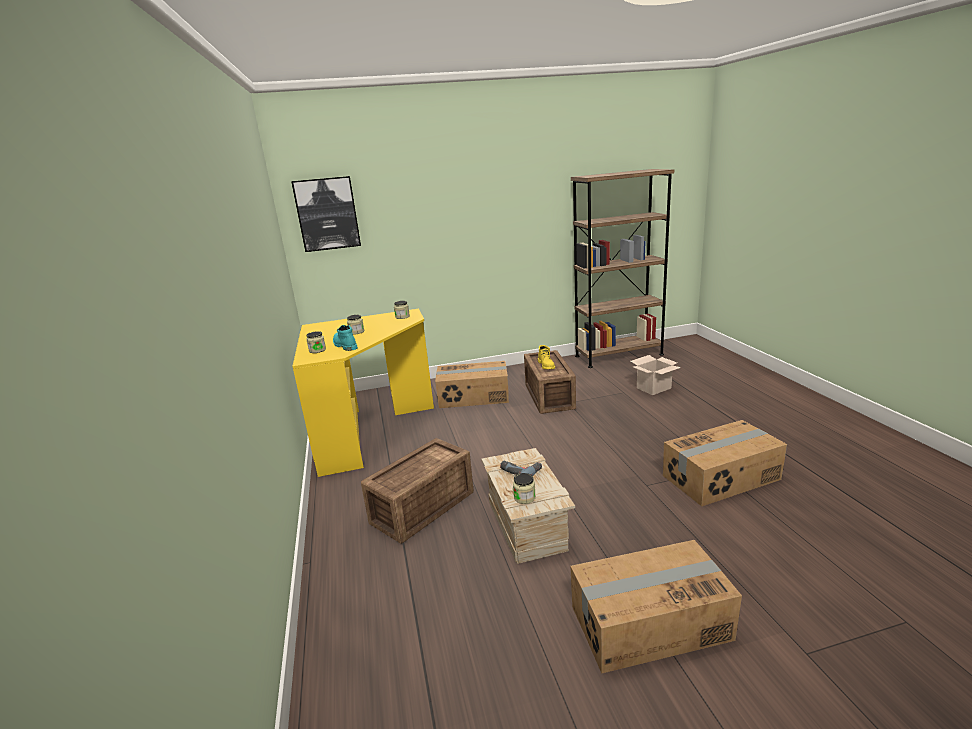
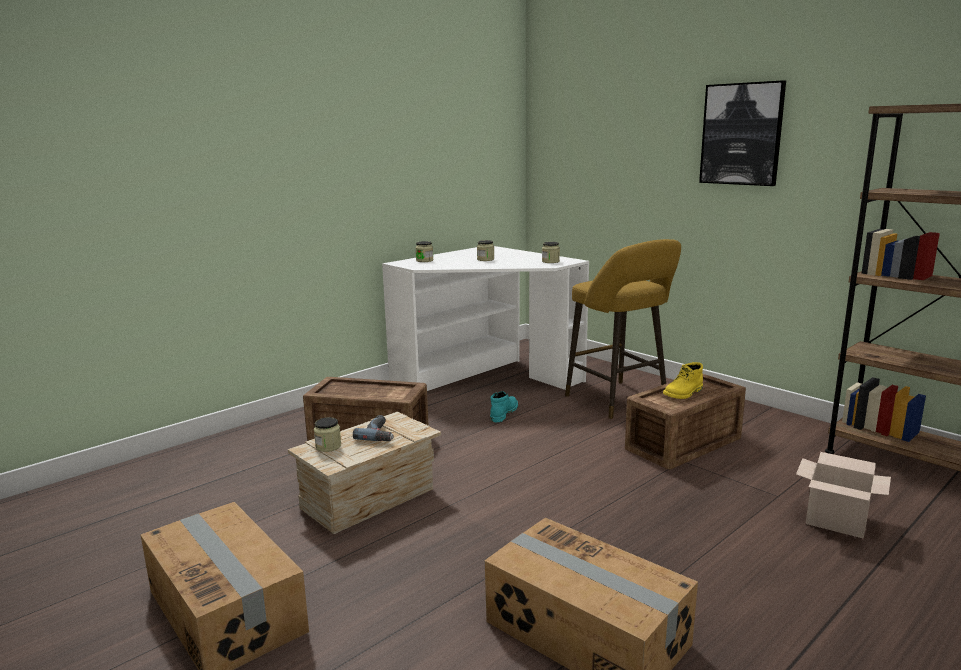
camera: 60 degrees right, 5 degrees down
picture [291,176,361,252] -> picture moved to [699,80,786,186]
yellow desk [292,309,434,477] -> white desk [382,246,589,391]
turquoise boot [333,325,358,351] -> turquoise boot moved to [490,391,518,422]
cardboard box [435,361,509,408] -> yellow stool [565,239,681,419]

